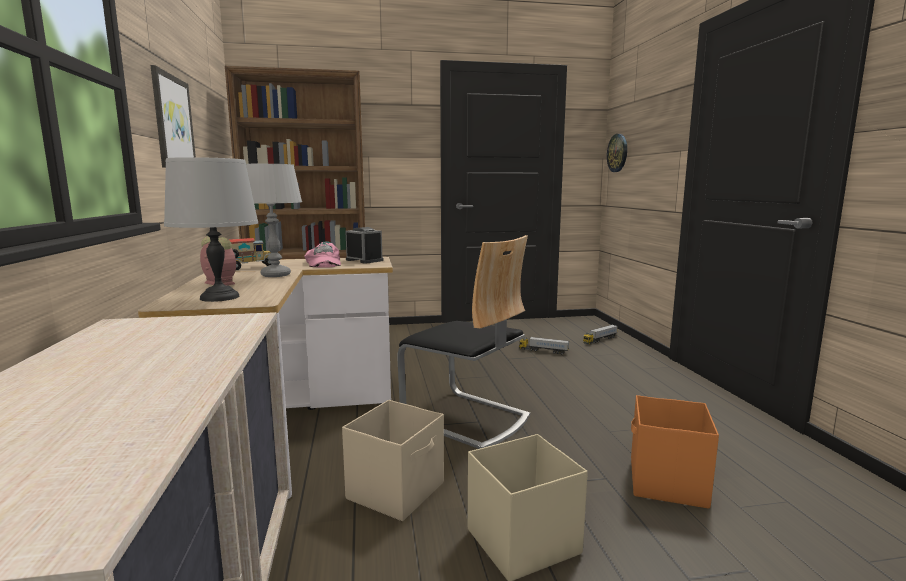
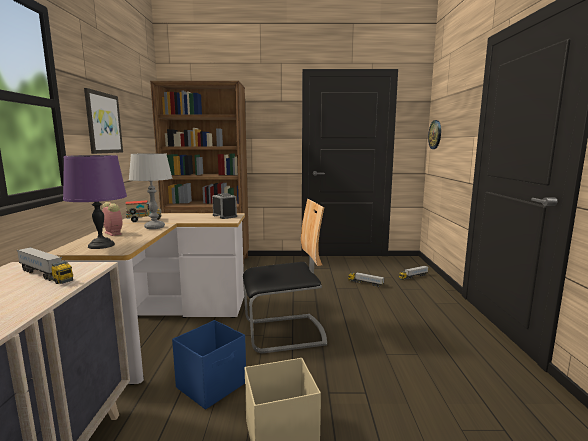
camera: 10 degrees right, 0 degrees up
grey table lamp [164,157,258,302] -> purple table lamp [63,155,127,249]
pink cap [305,241,341,268] -> none
beige storage box [342,400,444,521] -> blue storage box [172,320,246,410]
chair [397,235,530,449] -> chair turned 60 degrees counterclockwise [243,199,327,353]
orange storage box [631,395,719,508] -> none
none -> toy truck [17,247,73,284]

